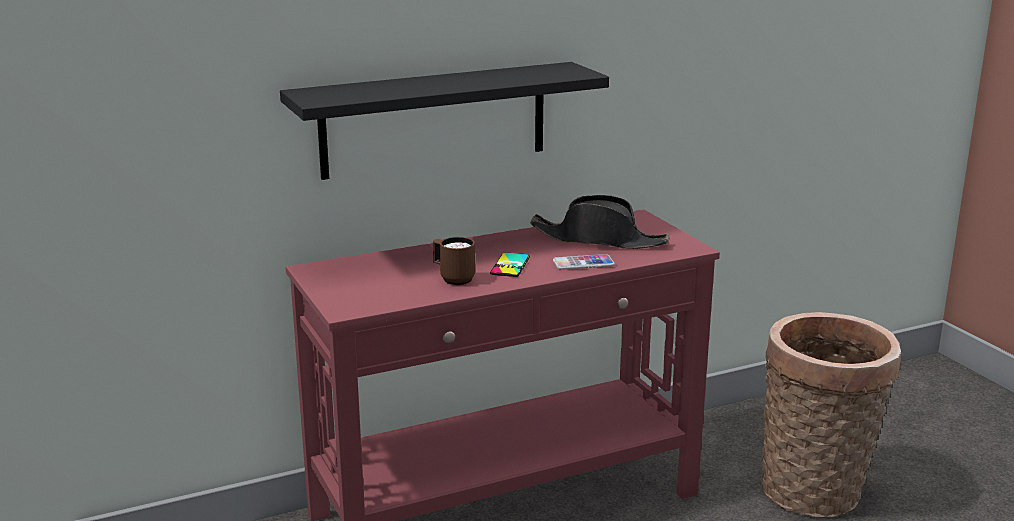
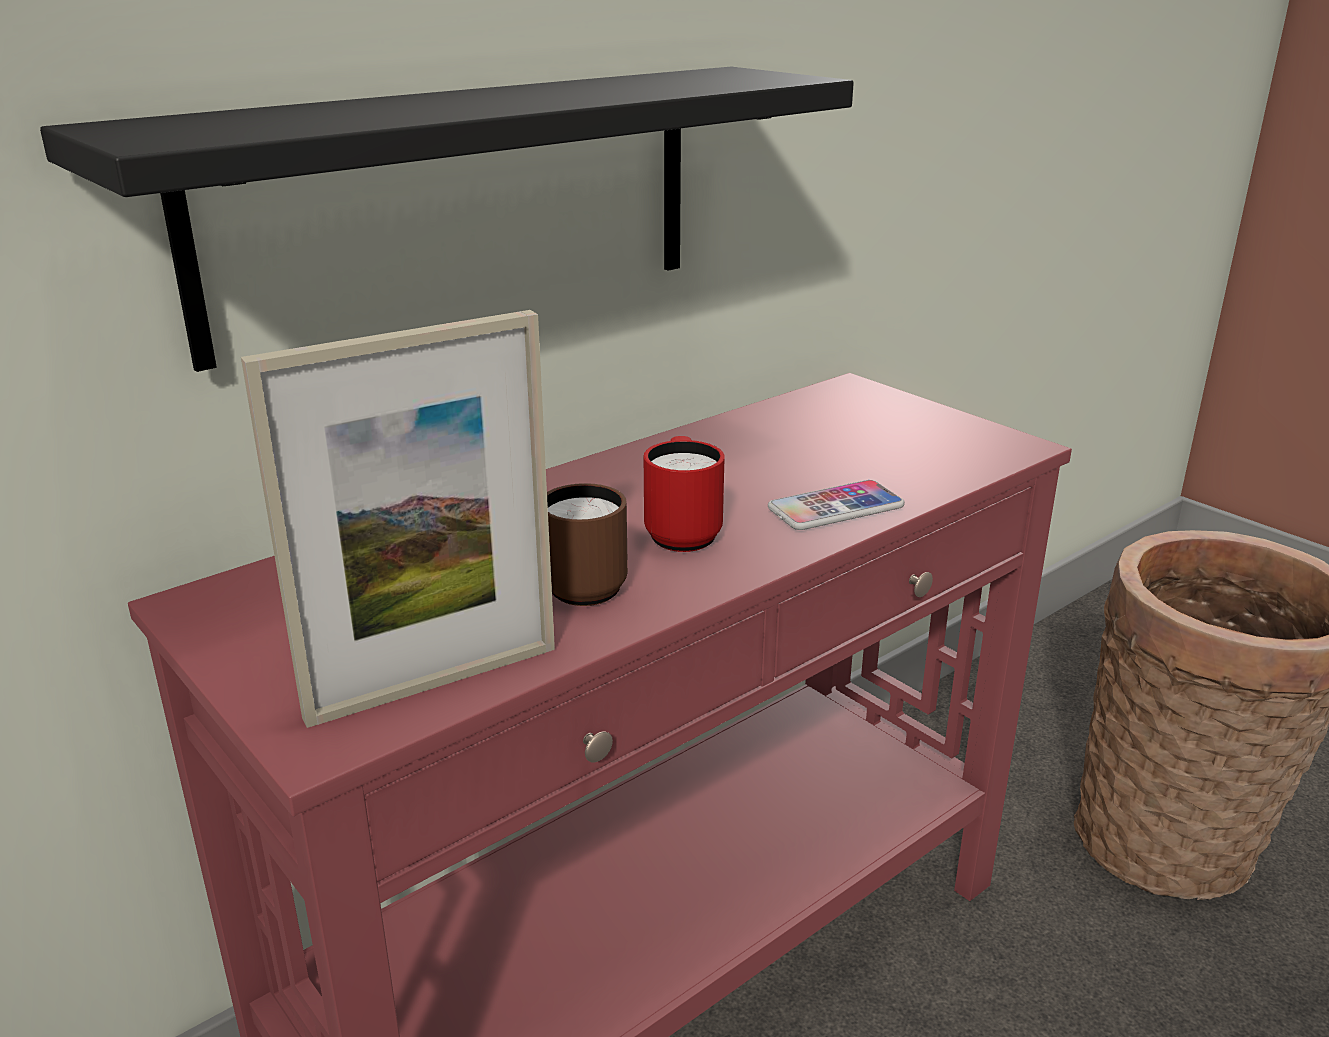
camera: 15 degrees left, 5 degrees up
phone [490,252,530,277] -> red mug [644,436,725,552]
black hat [530,195,670,249] -> none
none -> picture frame [241,310,555,728]

